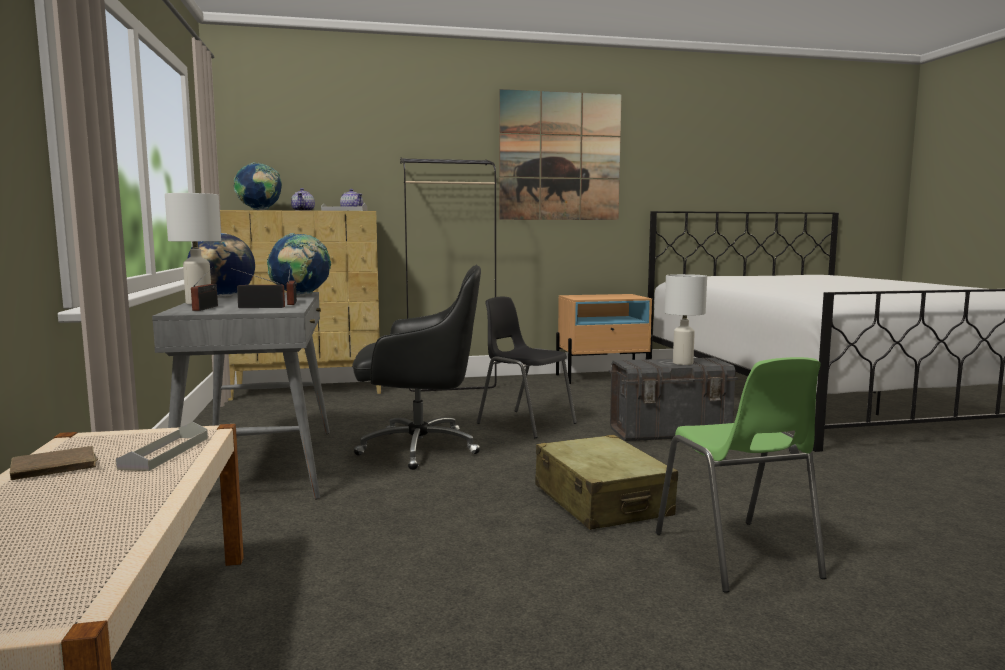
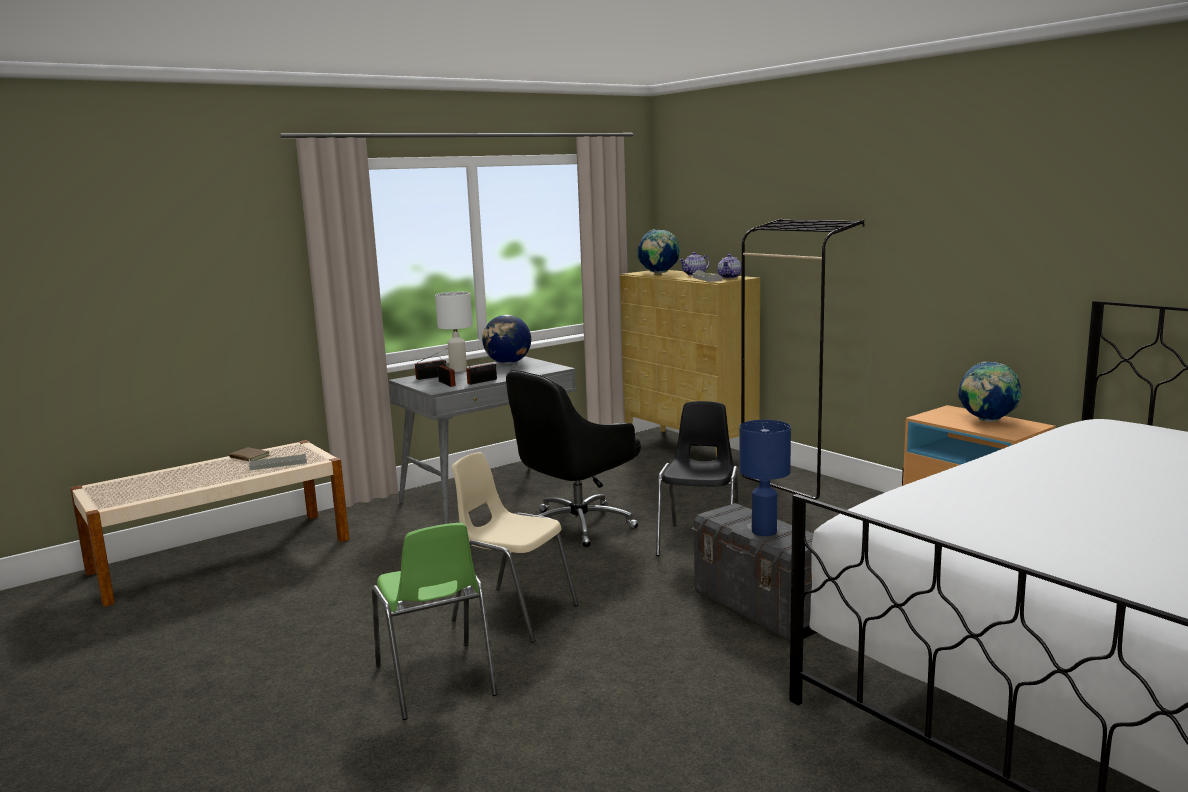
camera: 65 degrees right, 5 degrees up
globe [267,233,331,296] -> globe moved to [958,361,1022,422]
black office chair [352,265,481,470] -> black office chair turned 75 degrees clockwise [506,370,641,547]
picture [499,89,622,220] -> none
beige suitcase [535,435,678,530] -> beige chair [451,452,579,643]
green chair [656,357,827,593] -> green chair turned 75 degrees counterclockwise [372,523,497,720]
white table lamp [665,274,707,365] -> blue table lamp [740,420,791,536]

